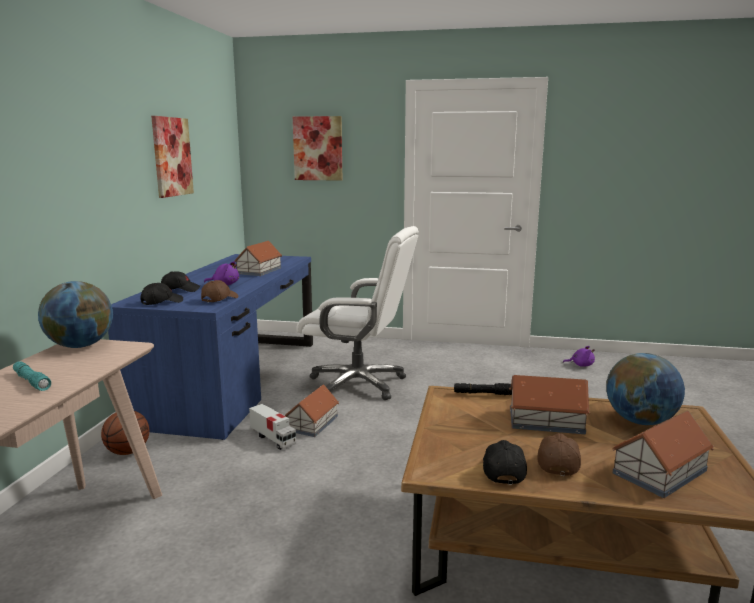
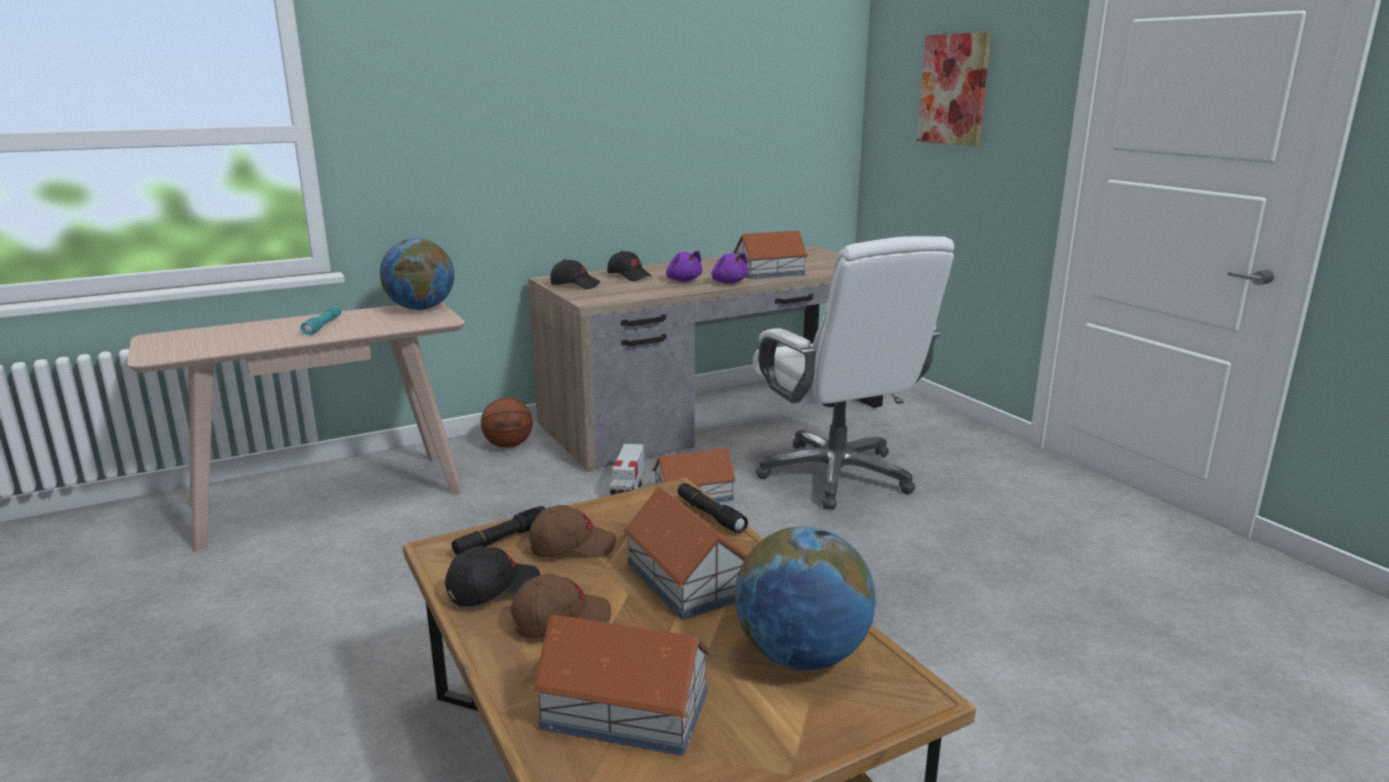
camera: 50 degrees right, 5 degrees up
blue desk [108,254,313,440] -> brown desk [528,246,883,471]
picture [151,116,194,198] -> none
brown cap [201,280,239,302] -> brown cap moved to [529,505,616,557]
purple plush toy [563,346,595,367] -> purple plush toy moved to [711,253,748,284]
none -> black flashlight [452,506,546,555]

